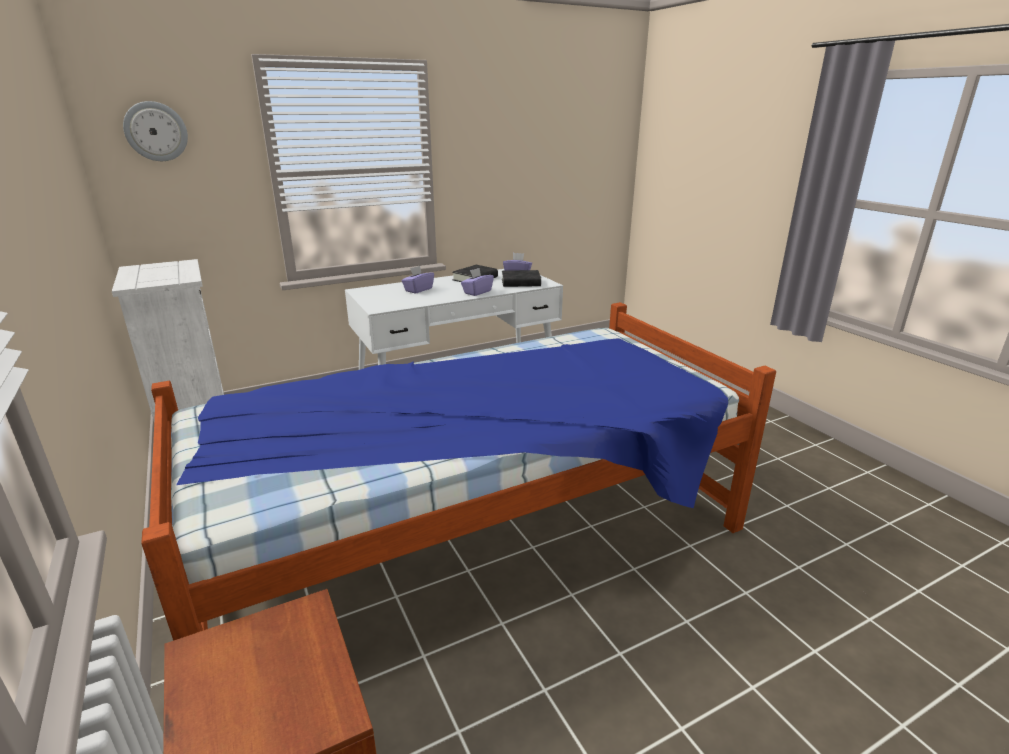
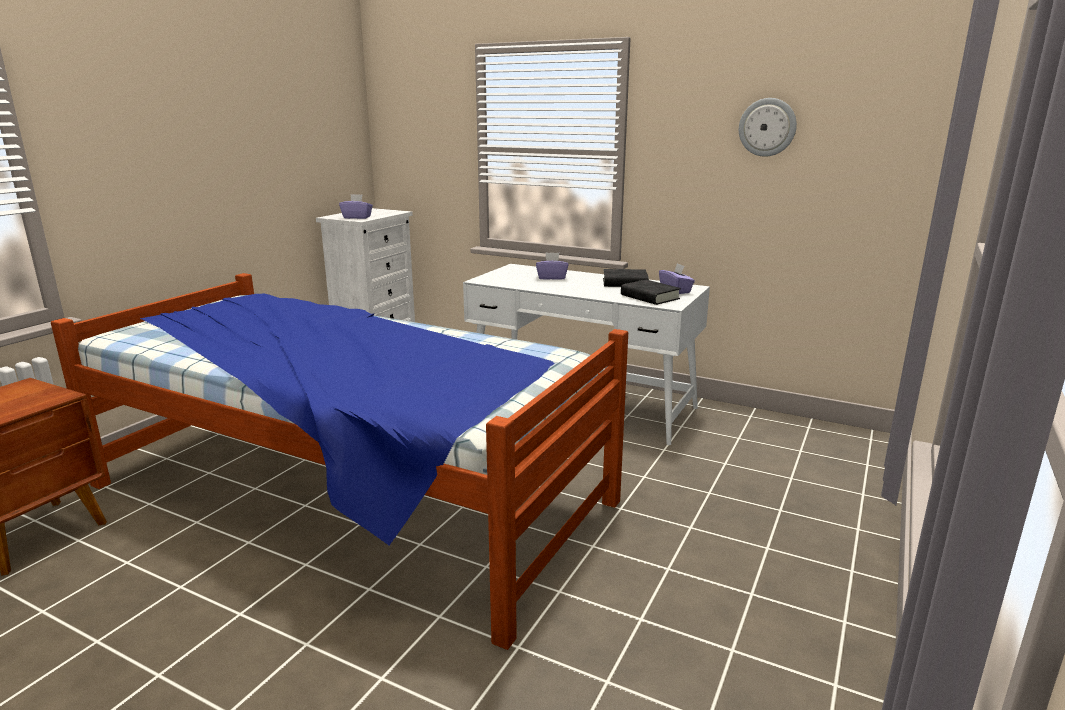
camera: 55 degrees right, 5 degrees down
wall clock [123,101,188,161] -> wall clock moved to [739,98,797,157]
purple tissue box [461,268,494,296] -> purple tissue box moved to [339,194,373,219]

